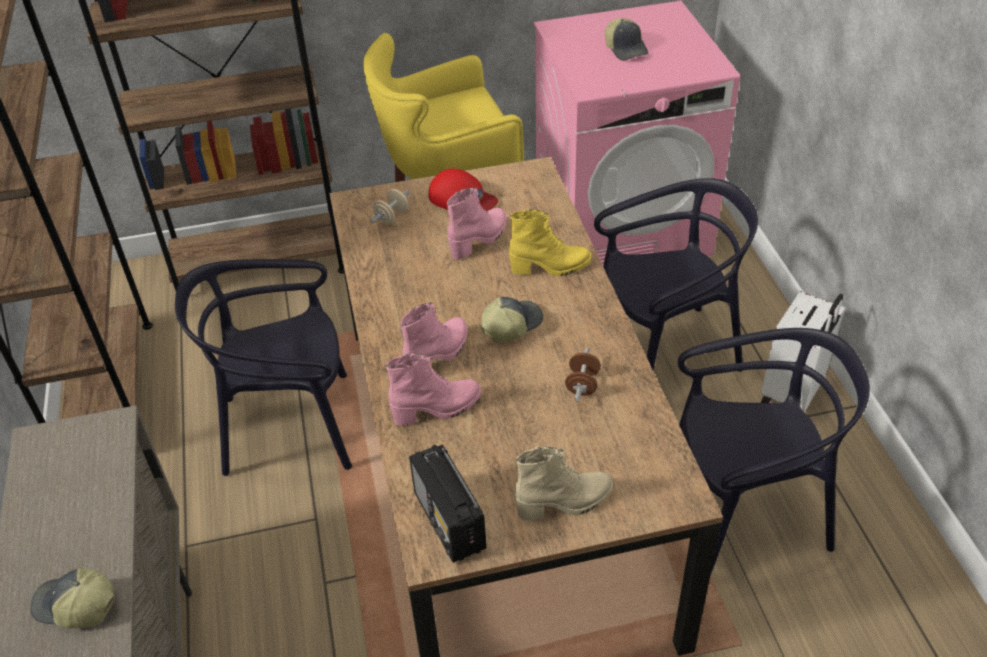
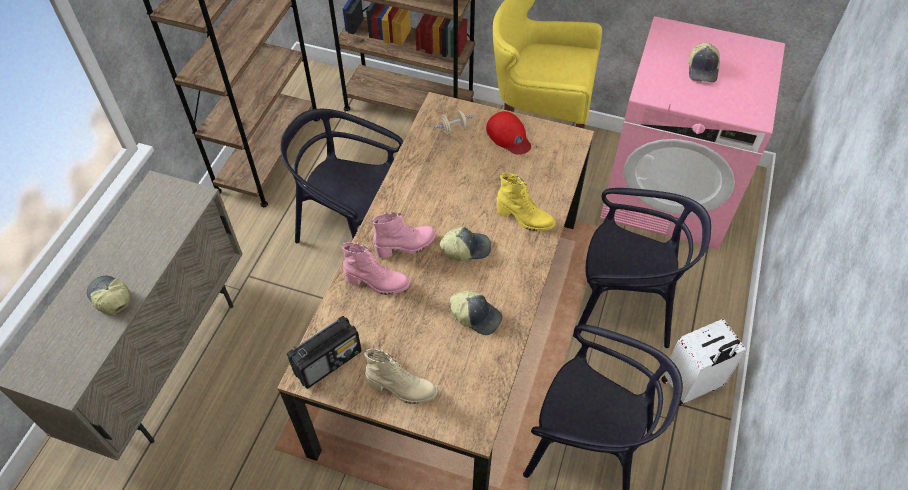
camera: 30 degrees right, 10 degrees up
radio [409,445,486,563] -> radio turned 135 degrees counterclockwise [287,316,362,389]
pink boot [447,187,507,260] -> none
brown dumbbell [565,348,601,401] -> cap [450,290,503,335]

